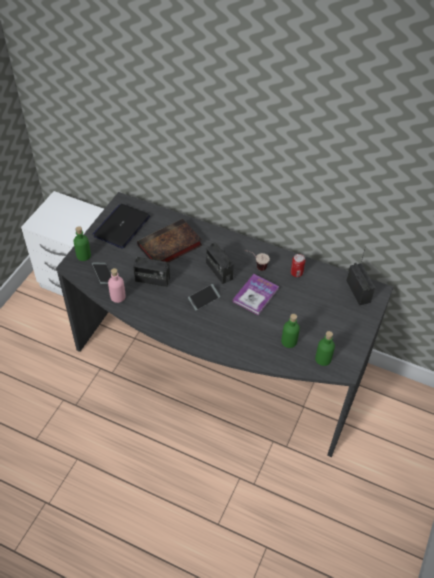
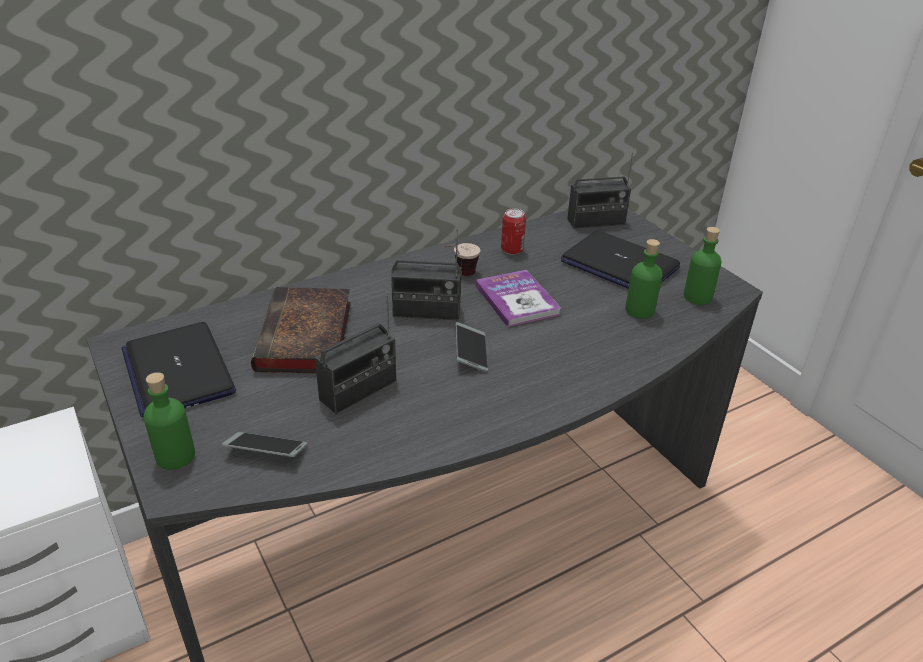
camera: 55 degrees left, 15 degrees down
pink bottle [108,268,126,303] -> none
radio [346,246,375,305] -> radio turned 150 degrees clockwise [567,146,634,229]
none -> laptop [561,231,680,289]

